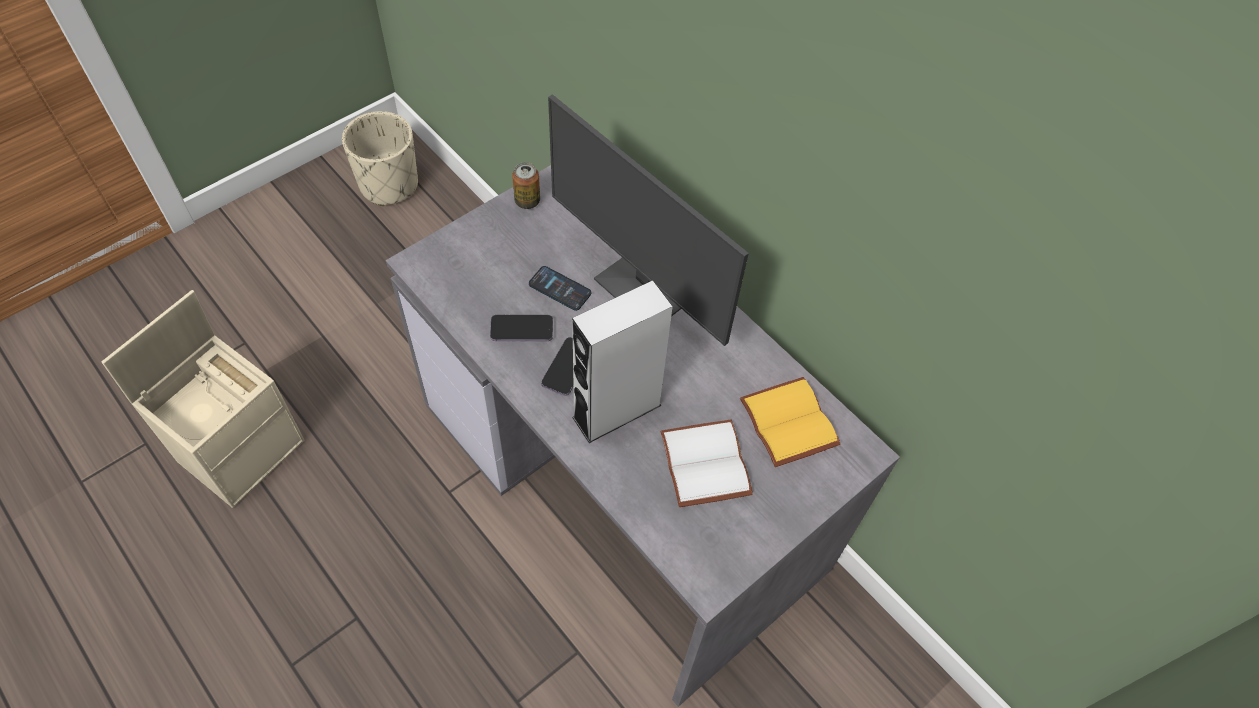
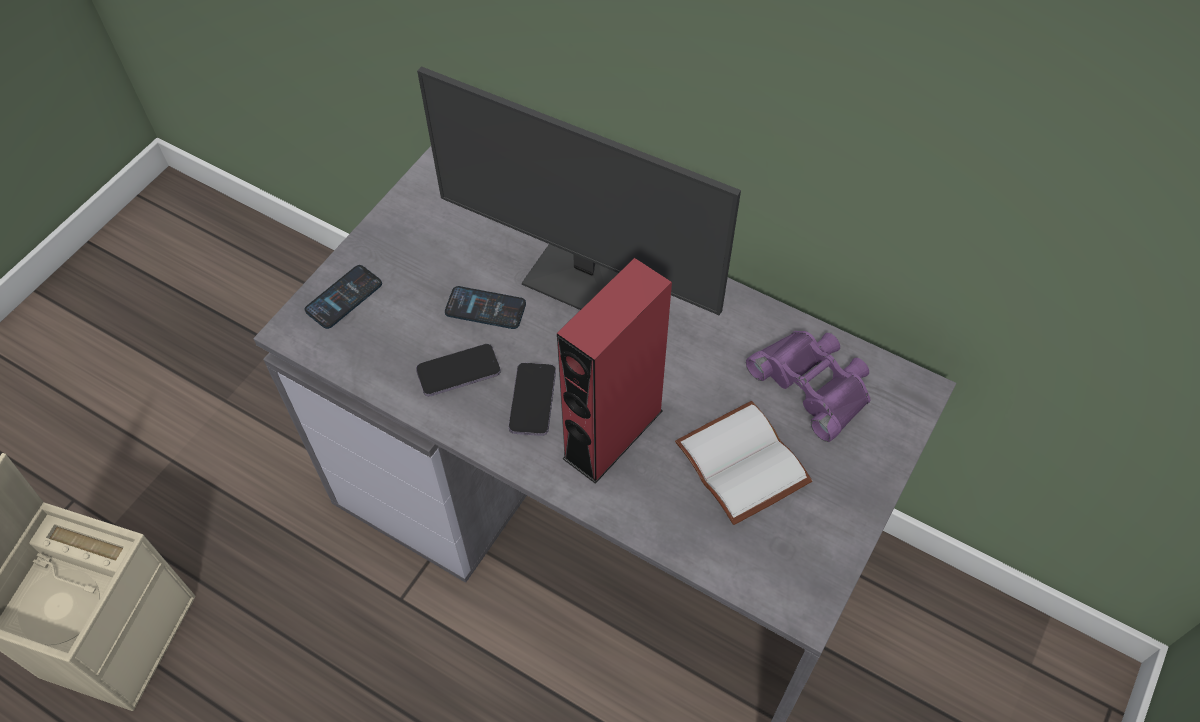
camera: 15 degrees left, 0 degrees up
beige planter [342,111,418,206] -> none
can [512,162,540,209] -> none
grey speaker [572,280,673,443] -> red speaker [557,258,672,484]
yellow book [740,377,841,467] -> purple binoculars [746,331,871,442]
none -> phone [305,265,382,329]

